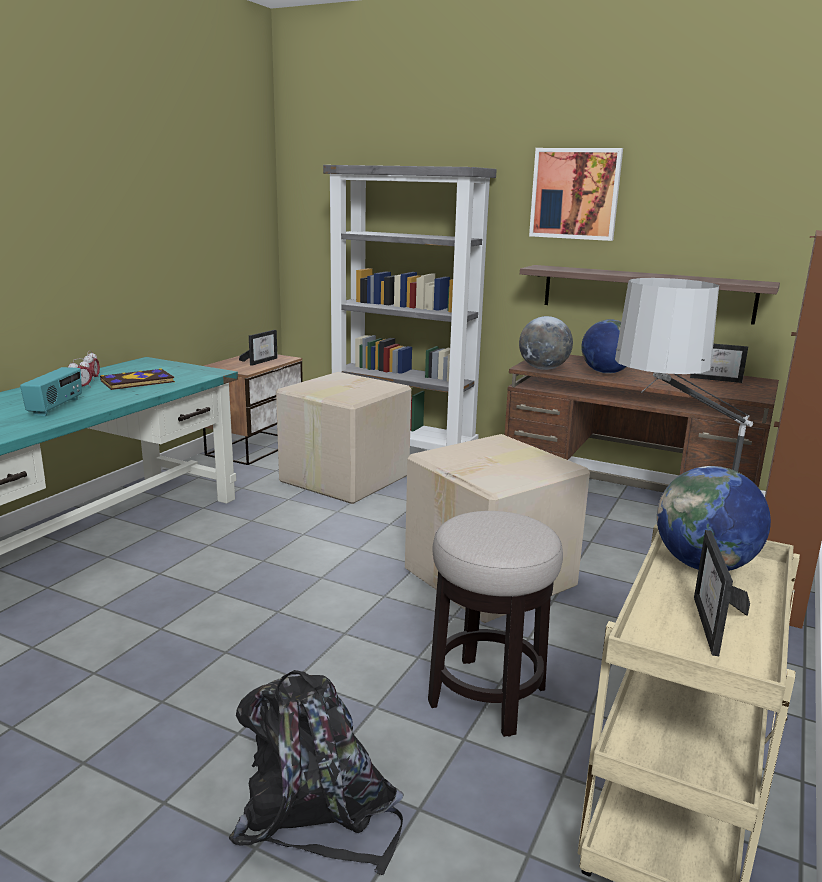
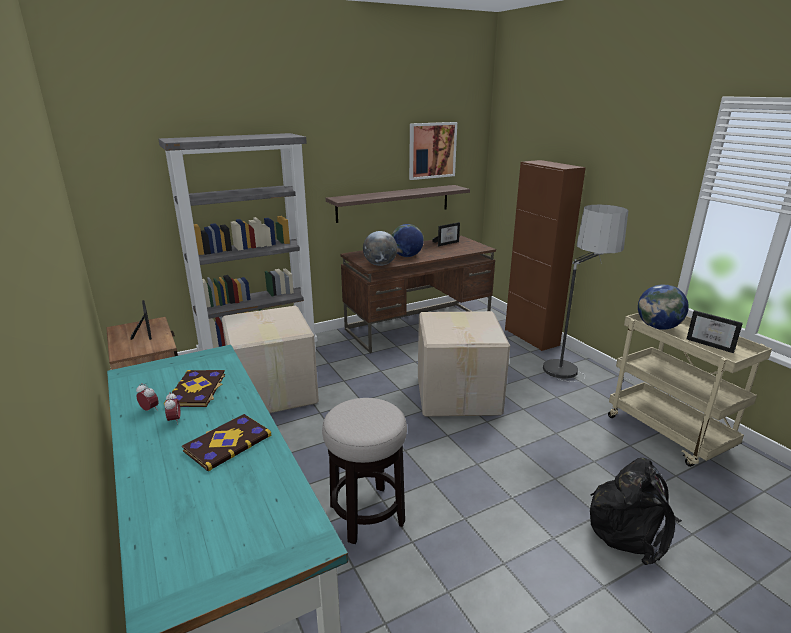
camera: 55 degrees left, 5 degrees up
radio [20,367,82,416] -> book [182,414,271,471]
stool [428,511,563,737] -> stool moved to [322,398,407,544]
picture [529,148,623,241] -> picture moved to [409,122,457,180]

